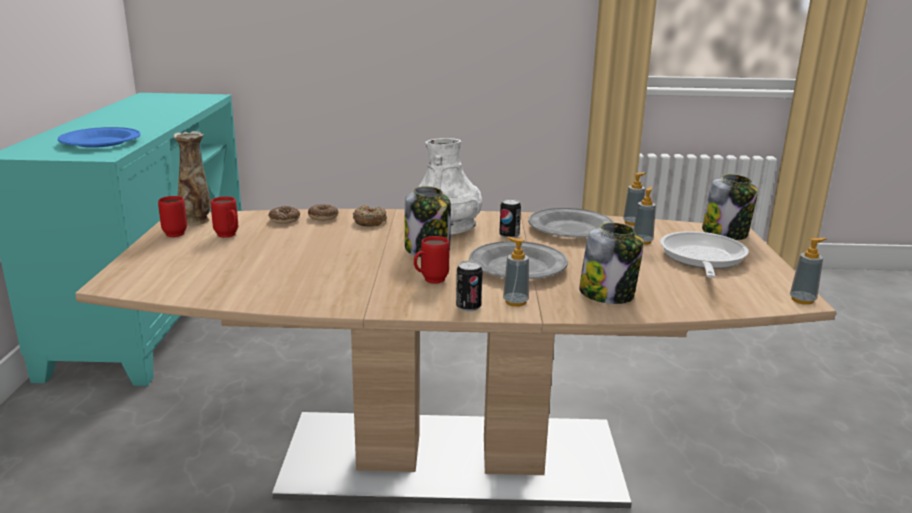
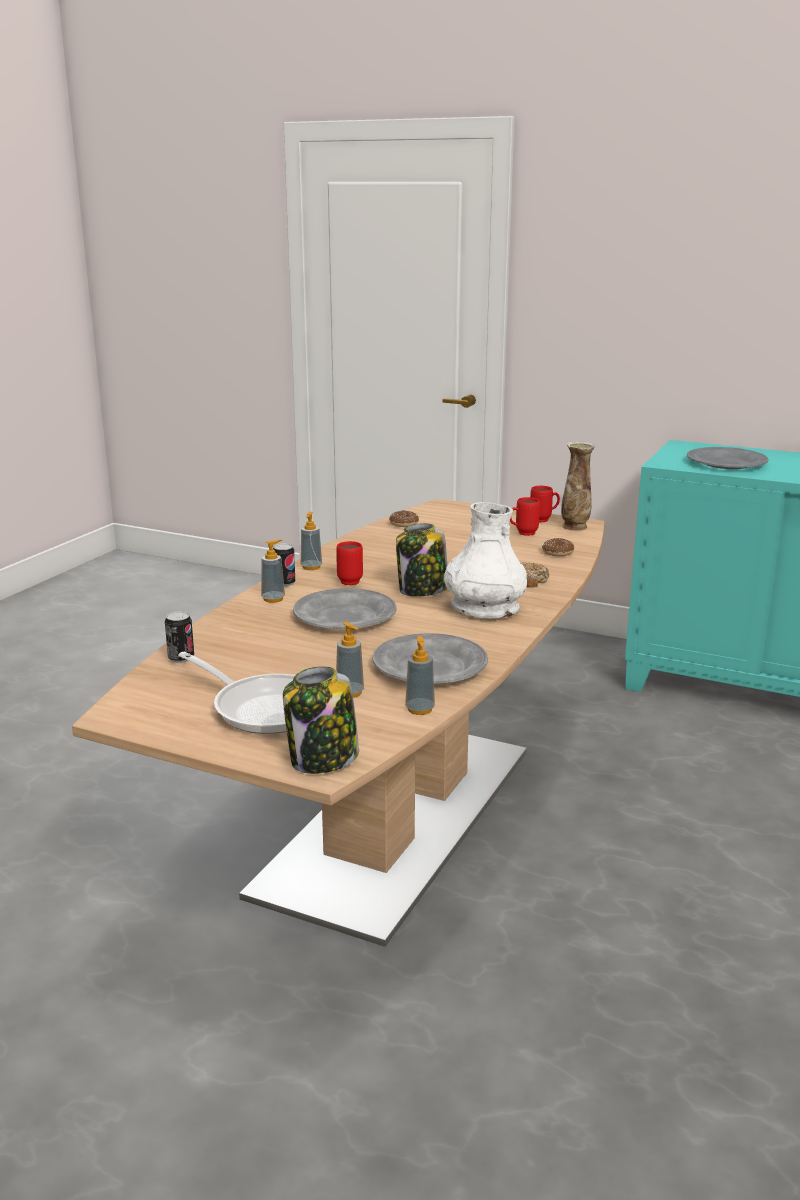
camera: 115 degrees right, 0 degrees up
blue plate [58,127,141,148] -> grey plate [687,447,769,469]
donut [308,204,339,221] -> donut moved to [389,510,419,527]
can [499,199,521,239] -> can moved to [165,611,194,663]
jar [579,223,644,304] -> none
soap dispenser [790,238,827,305] -> soap dispenser moved to [301,512,322,570]

